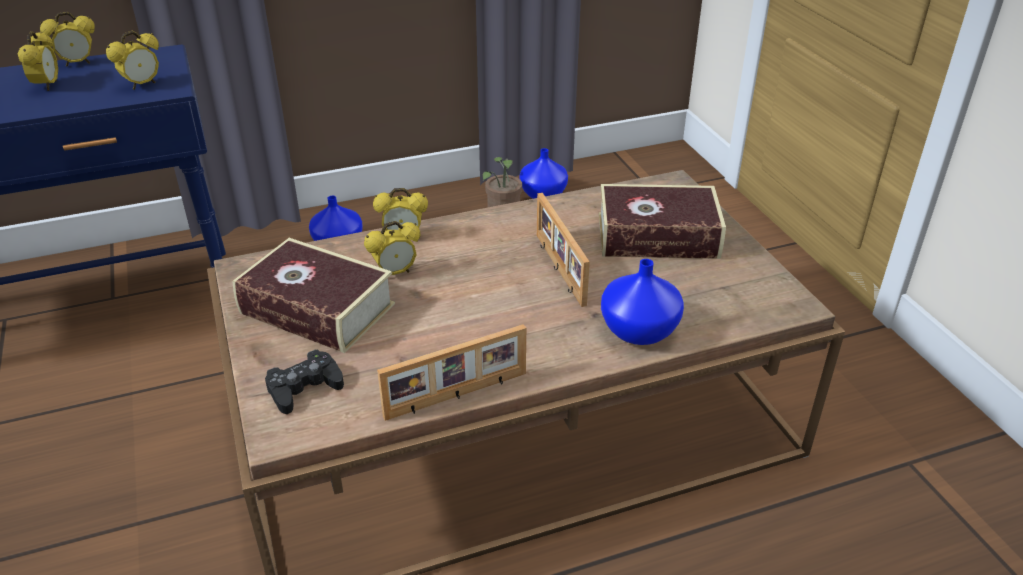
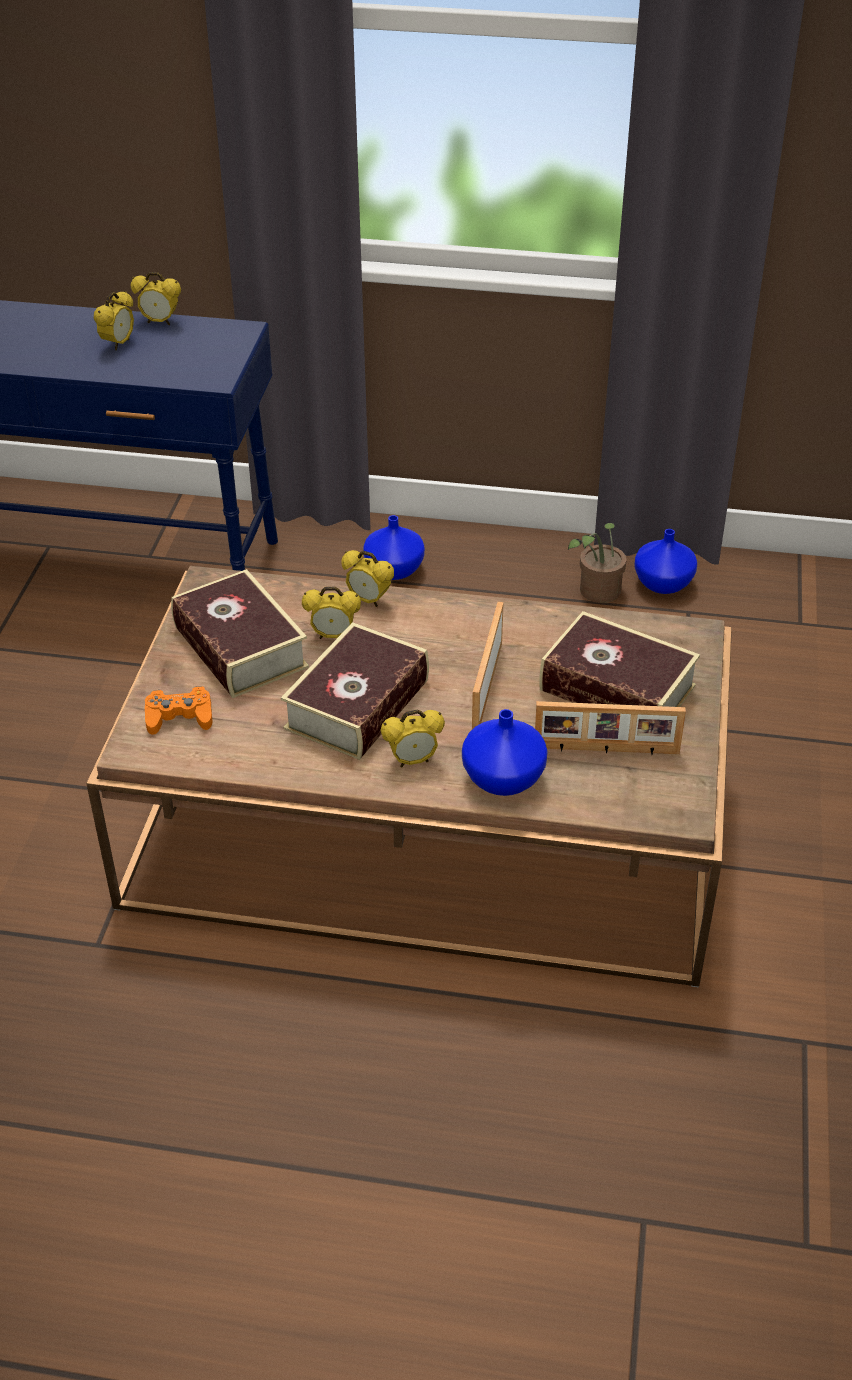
camera: 30 degrees right, 5 degrees up
alarm clock [106,31,159,90] -> alarm clock moved to [381,709,445,767]
black game controller [265,350,344,414] -> orange game controller [145,686,213,735]
picture frame [377,324,526,421] -> picture frame moved to [535,701,686,755]
none -> book [281,622,429,760]

